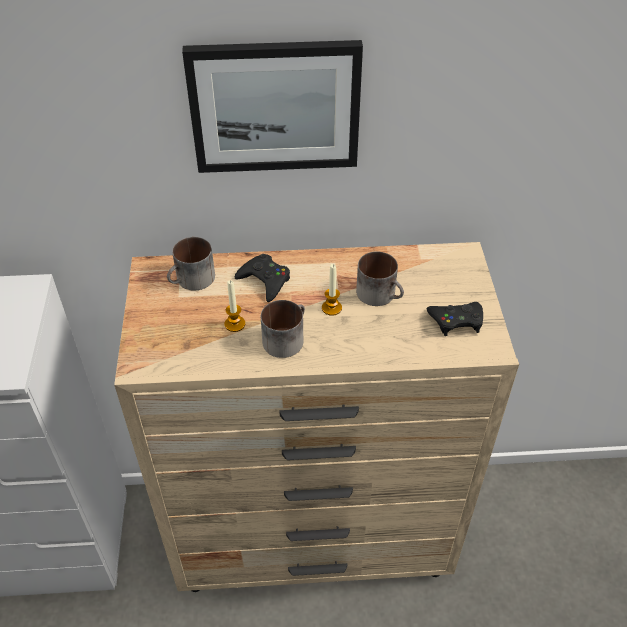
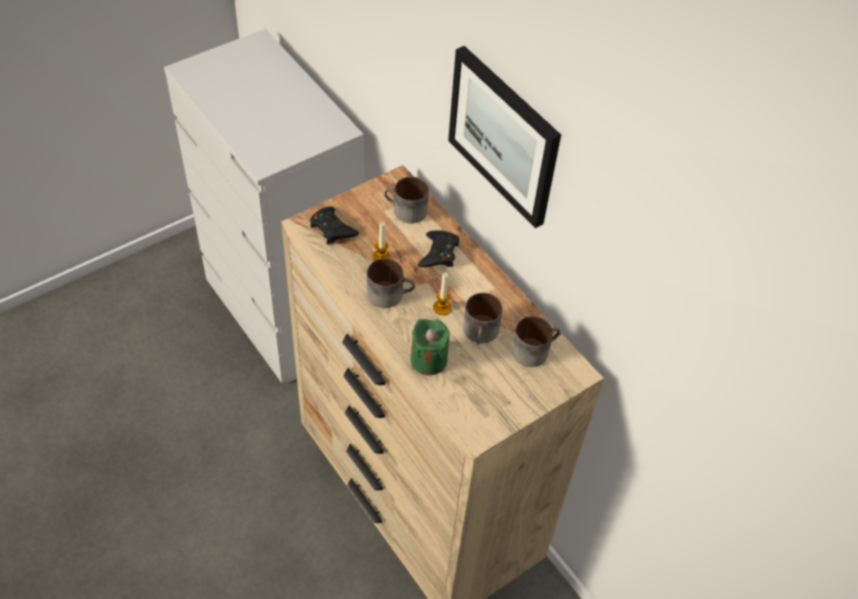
camera: 55 degrees right, 5 degrees up
black game controller [426,302,483,336] -> black game controller moved to [310,207,359,245]
none -> green candle [410,319,450,375]
none -> mug [512,316,560,367]

